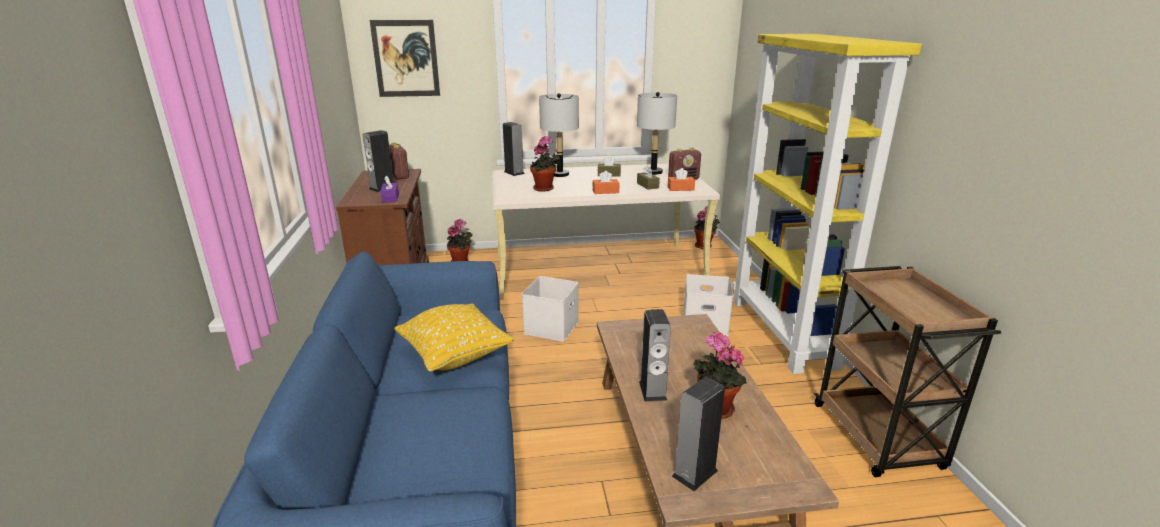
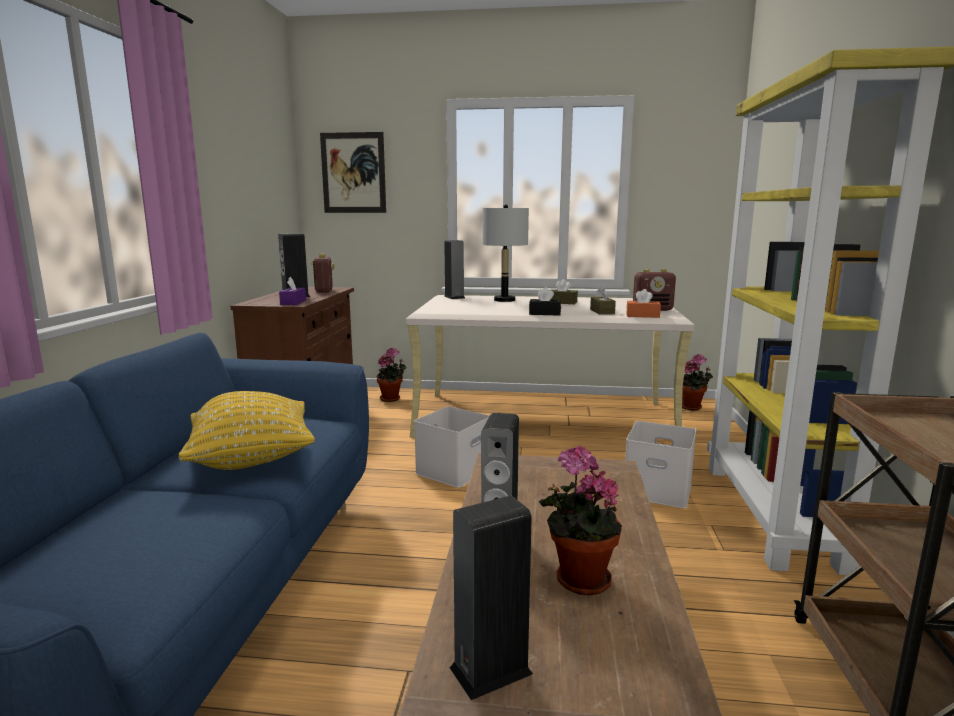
camera: 15 degrees right, 10 degrees down
potted plant [530,136,559,192] -> none
orange tissue box [592,171,619,194] -> black tissue box [529,287,561,316]
grey table lamp [637,92,677,175] -> none

